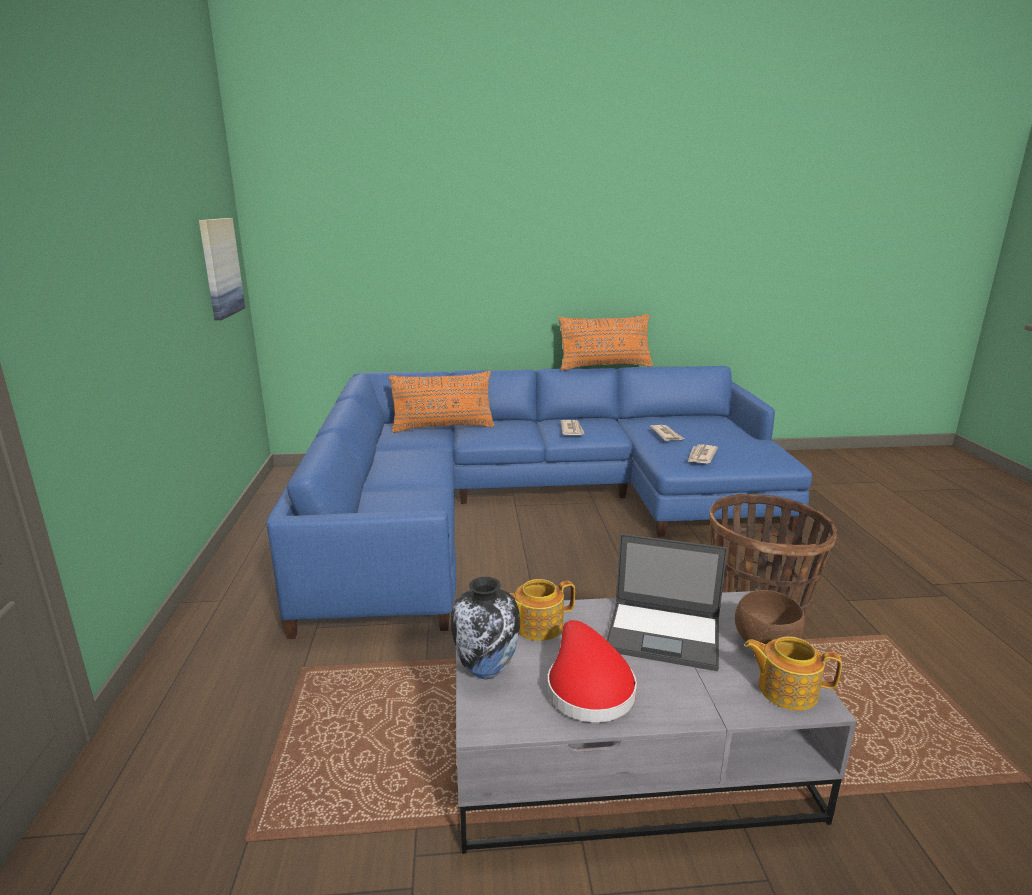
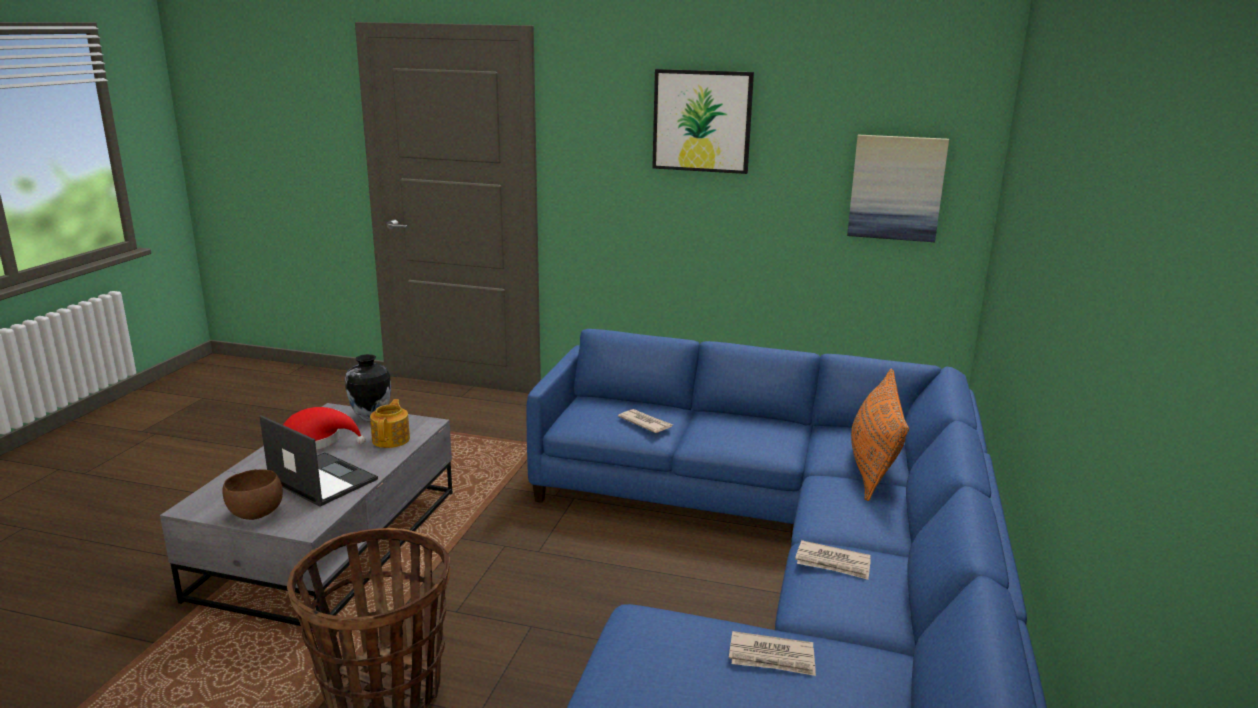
camera: 110 degrees right, 0 degrees up
orange pillow [558,314,653,371] -> none
laptop [606,534,728,671] -> laptop turned 90 degrees clockwise [260,415,378,507]
newspaper [687,444,718,463] -> newspaper moved to [618,409,673,433]
teapot [744,636,842,711] -> none
none -> picture [652,69,754,174]

